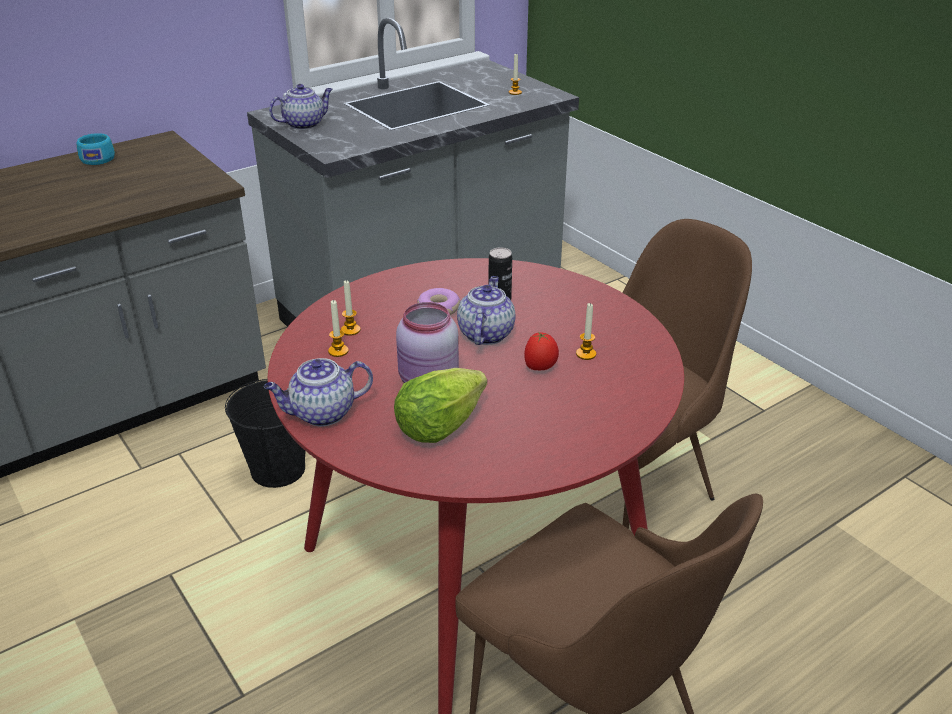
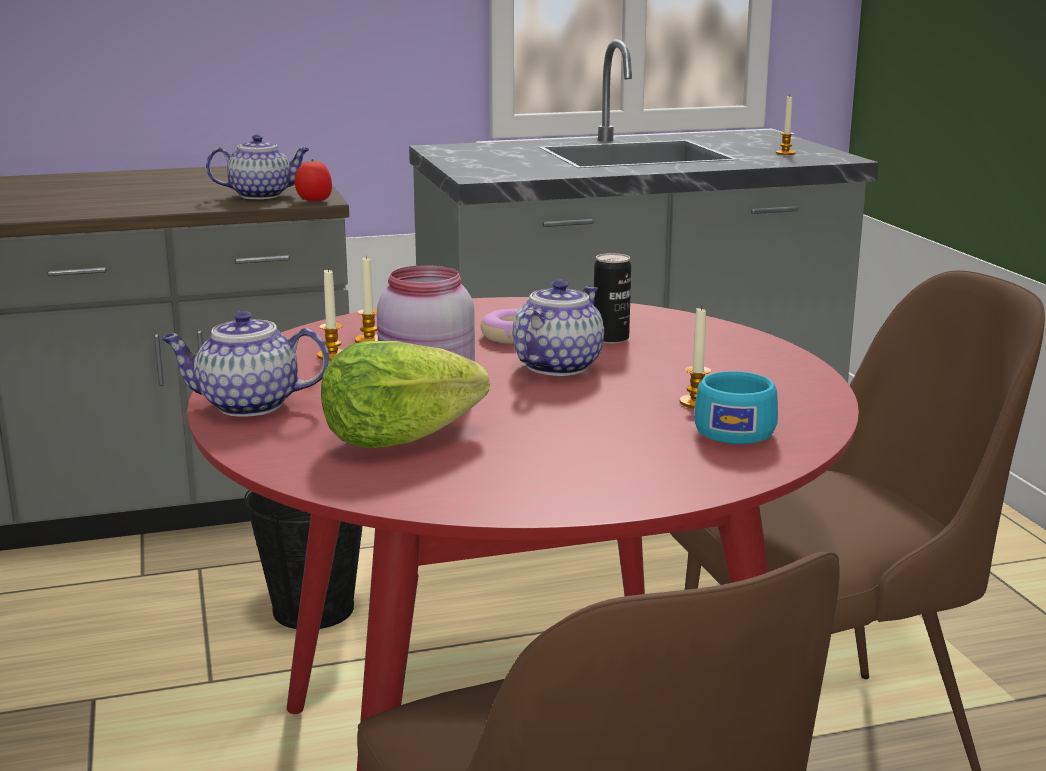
camera: 20 degrees right, 15 degrees down
turquoise cup [76,133,115,165] -> turquoise cup moved to [694,371,778,444]
teapot [269,84,333,130] -> teapot moved to [206,134,310,199]
tomato [524,332,559,370] -> tomato moved to [294,159,332,201]

